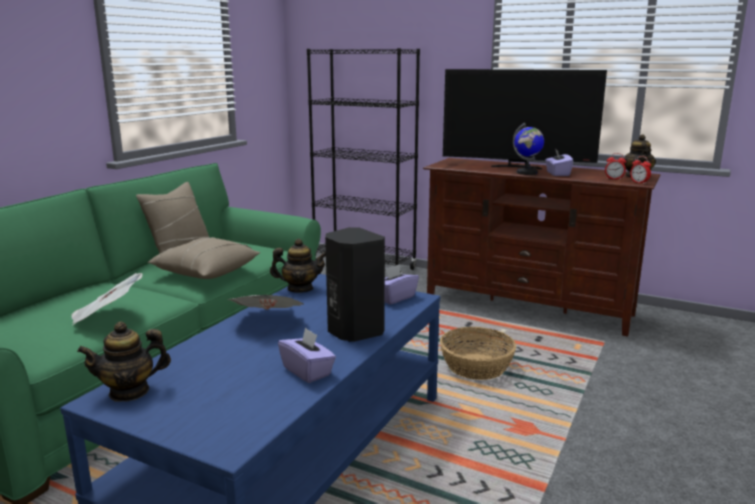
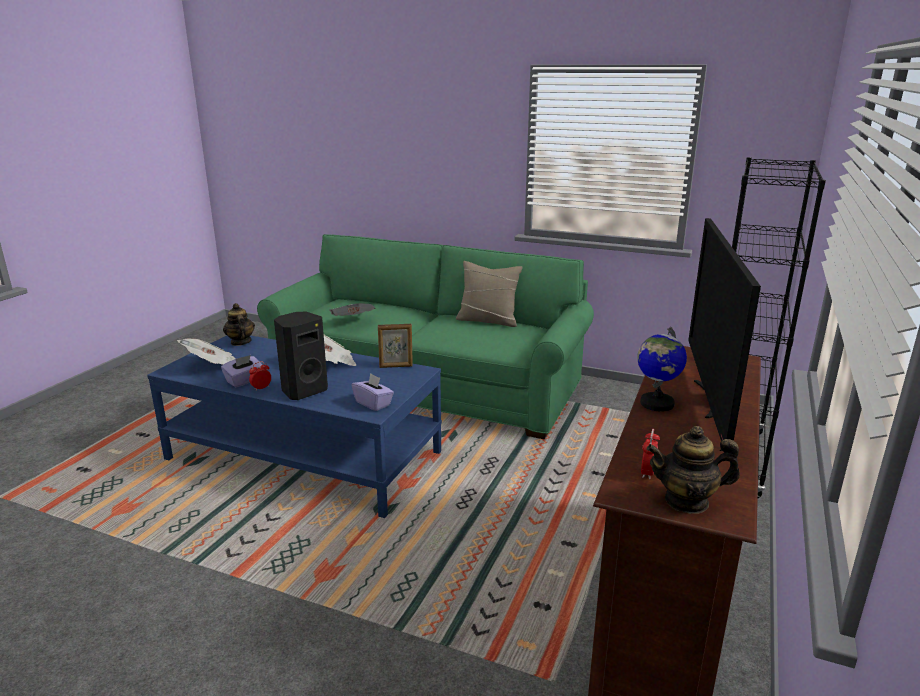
camera: 85 degrees right, 5 degrees up
beige pillow [147,237,260,279] -> none
teapot [270,239,326,293] -> picture frame [378,324,413,368]
basket [440,327,517,380] -> none
purple tissue box [545,149,573,176] -> none
alarm clock [630,156,651,184] -> alarm clock moved to [249,361,271,391]
none -> newspaper [177,339,235,365]

